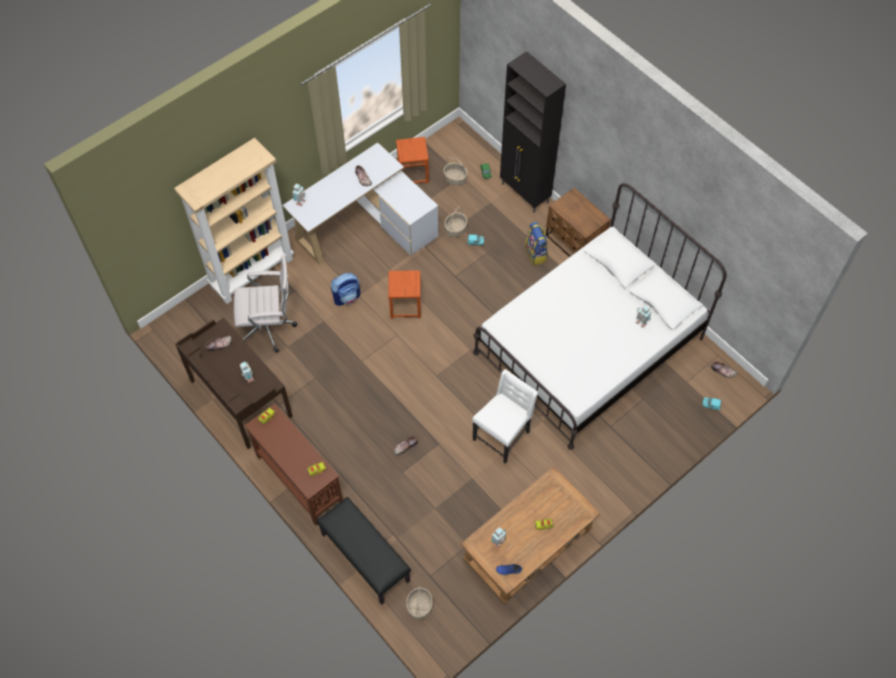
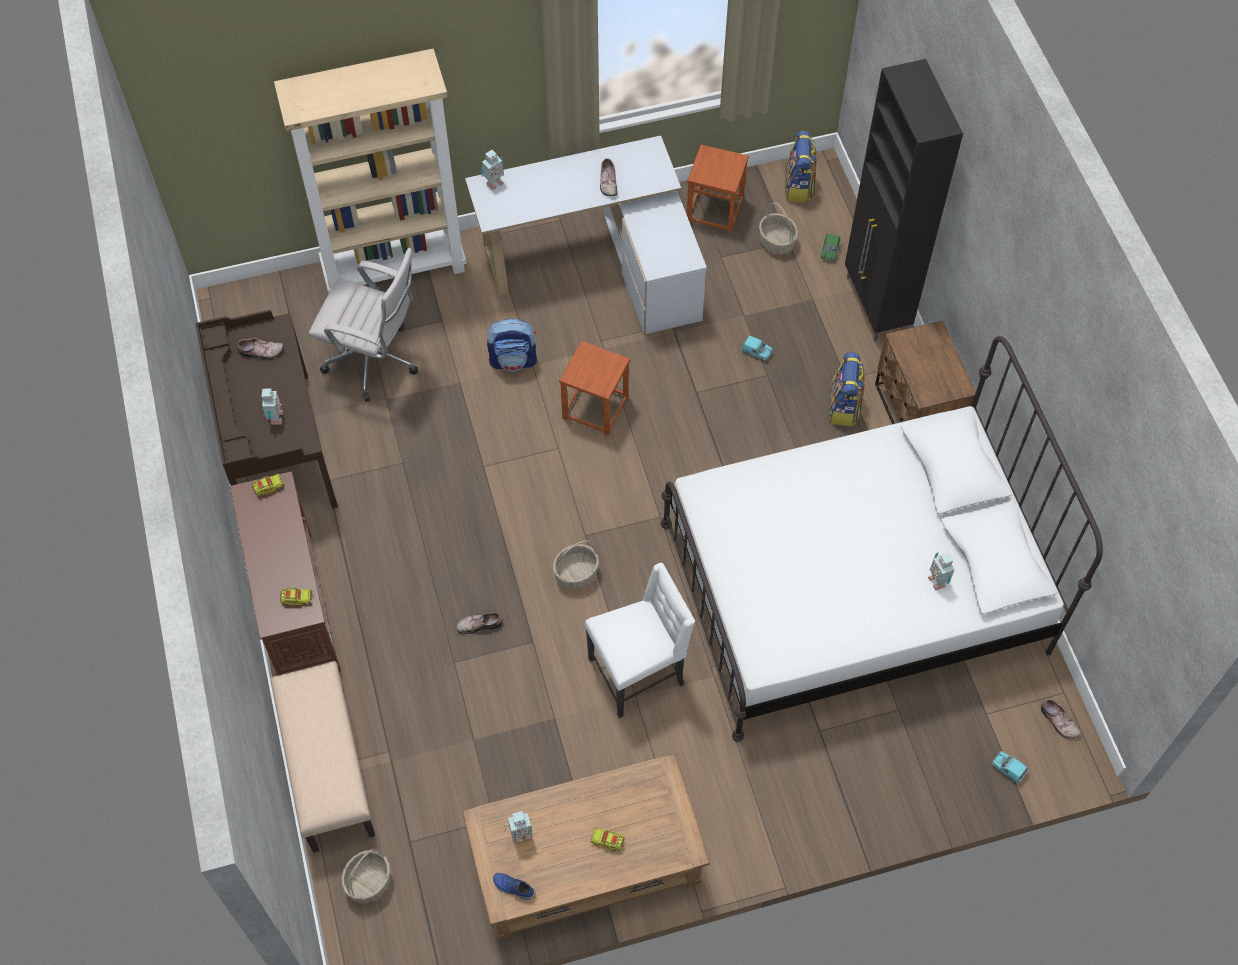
camera: 25 degrees right, 0 degrees up
black bench [316,497,411,605] -> beige bench [270,661,375,853]
basket [444,206,467,237] -> basket moved to [553,540,599,589]
none -> backpack [785,131,817,203]

